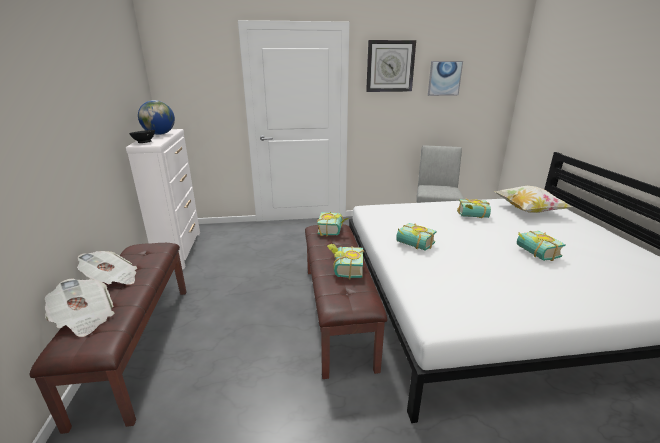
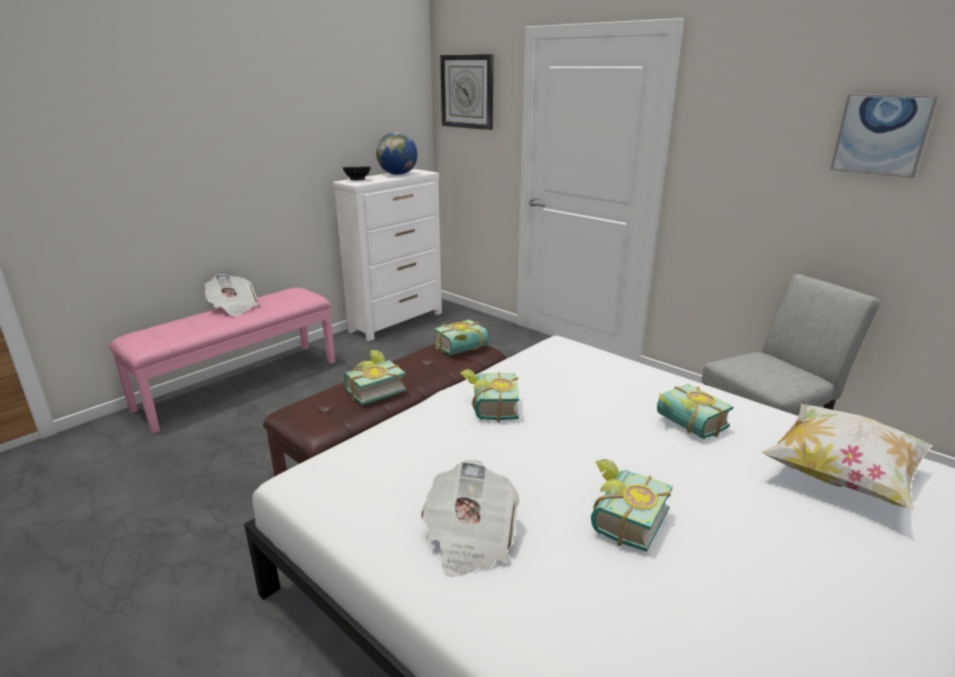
camera: 50 degrees right, 0 degrees up
brown bench [30,243,186,434] -> pink bench [109,288,335,434]
newspaper [45,278,114,337] -> newspaper moved to [421,460,520,577]
wall clock [366,40,416,92] -> wall clock moved to [440,54,493,130]

